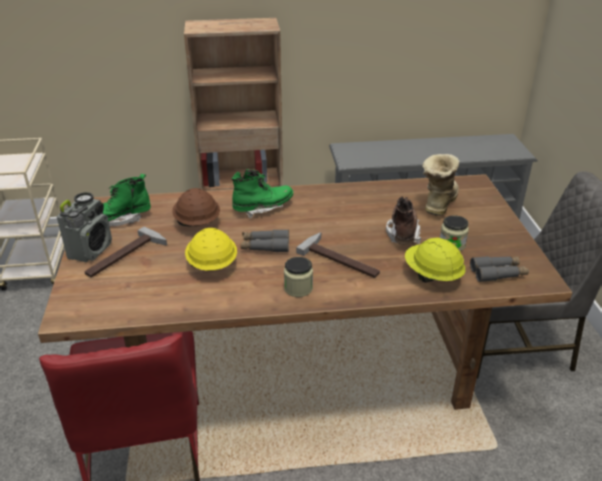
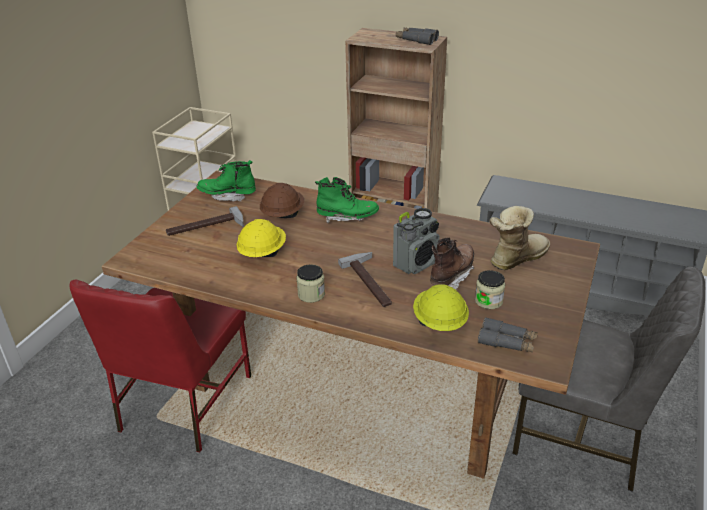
camera: 30 degrees right, 0 degrees up
radio [57,192,112,262] -> radio moved to [393,208,440,274]
grey binoculars [240,230,289,252] -> grey binoculars moved to [396,27,439,45]

